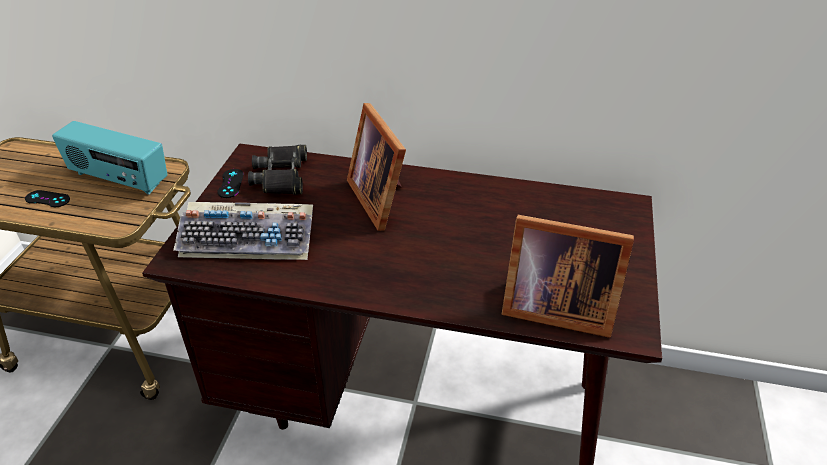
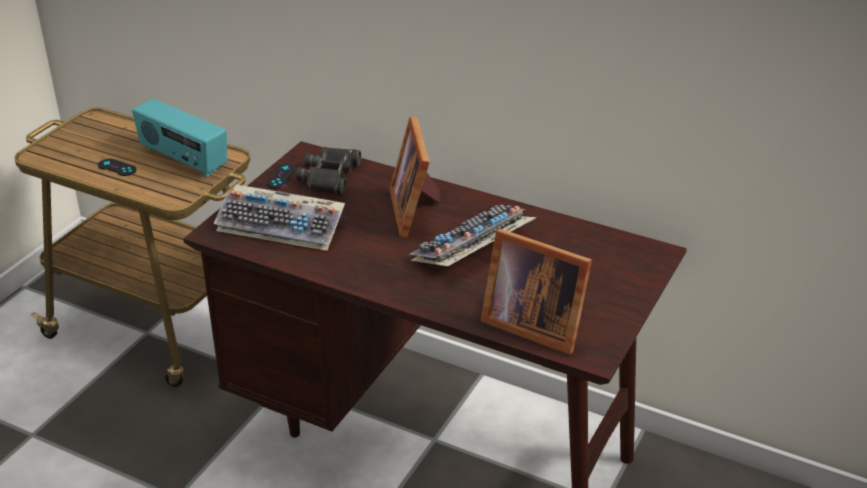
camera: 15 degrees right, 5 degrees down
none -> keyboard [410,205,536,266]

